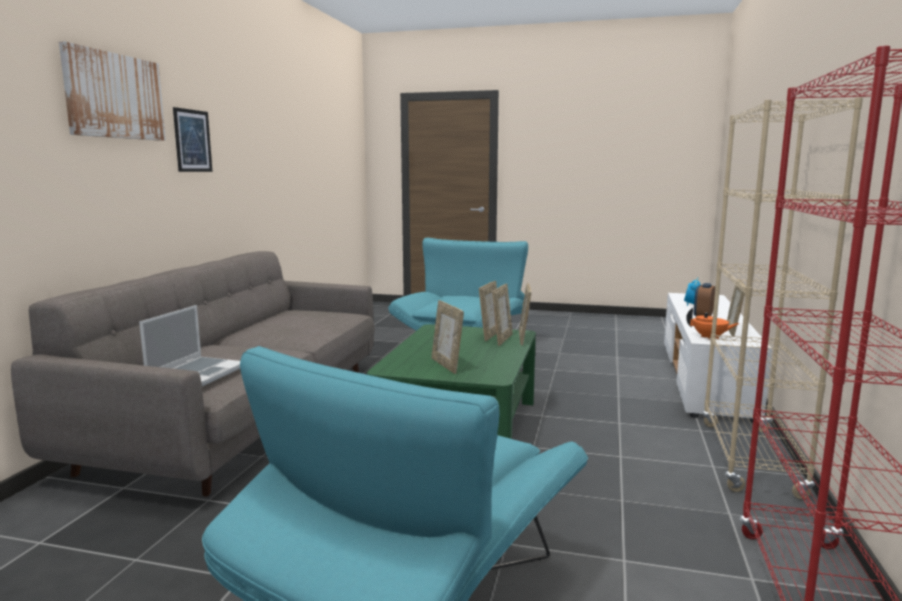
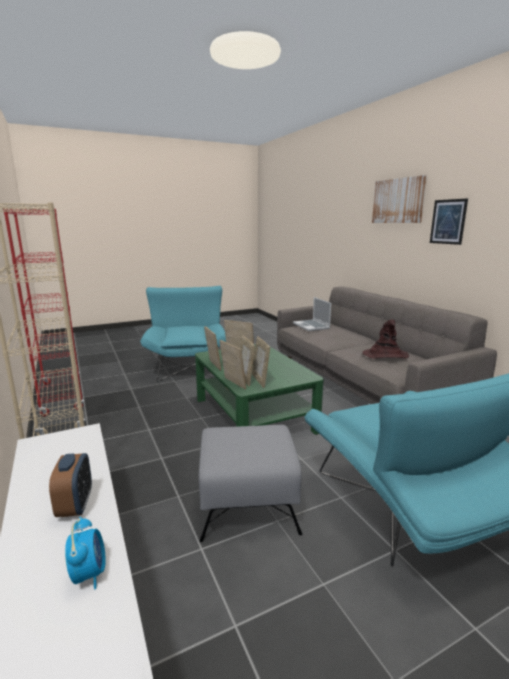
camera: 140 degrees right, 5 degrees up
orange teapot [686,308,740,340] -> none
picture frame [727,279,746,336] -> picture frame moved to [204,326,221,371]
none -> grey ottoman [199,425,302,542]
none -> brown hat [362,319,409,359]

